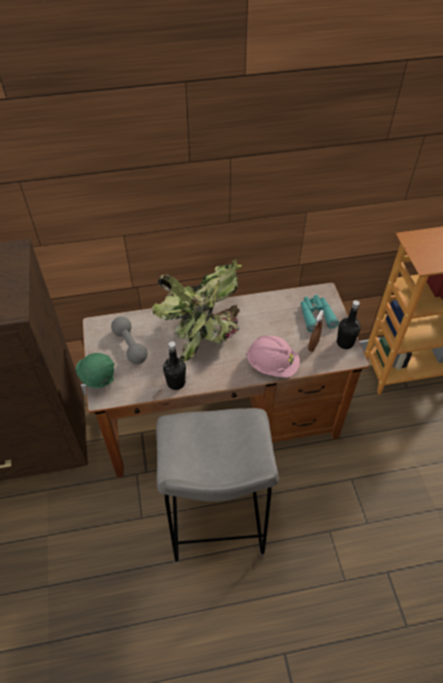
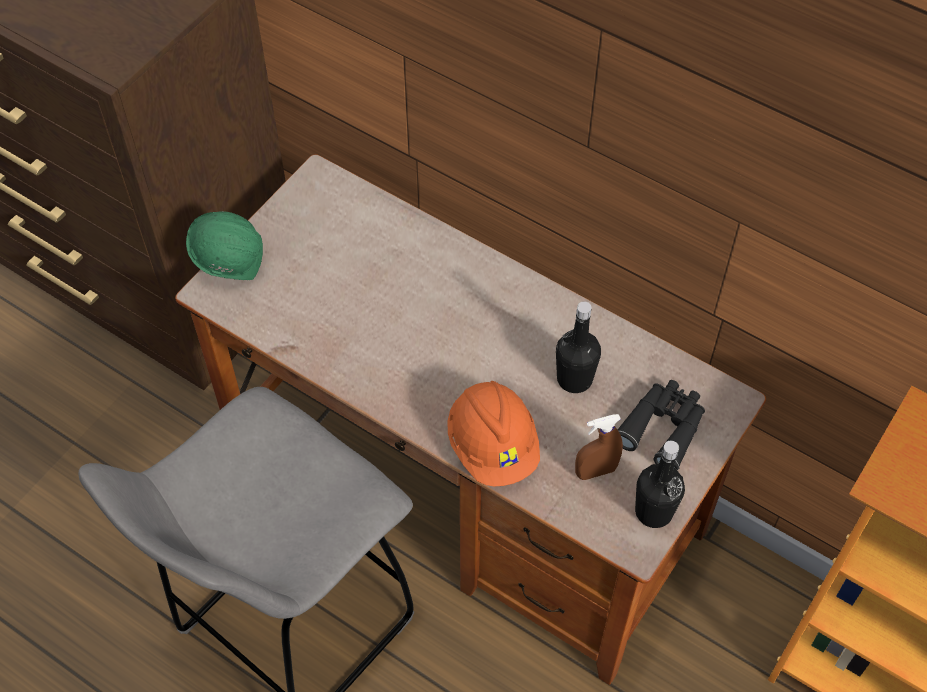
camera: 45 degrees right, 5 degrees up
grey dumbbell [111,317,147,364] -> none
potted plant [152,259,242,361] -> none
black bottle [163,341,186,390] -> black bottle moved to [556,301,601,393]
pink hard hat [246,335,300,378] -> orange hard hat [447,381,540,486]
turquoise binoculars [300,295,339,332] -> black binoculars [617,380,705,471]

